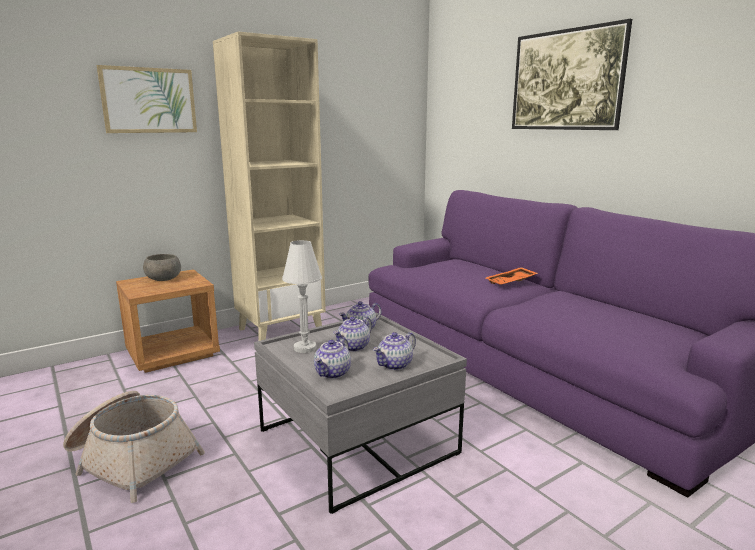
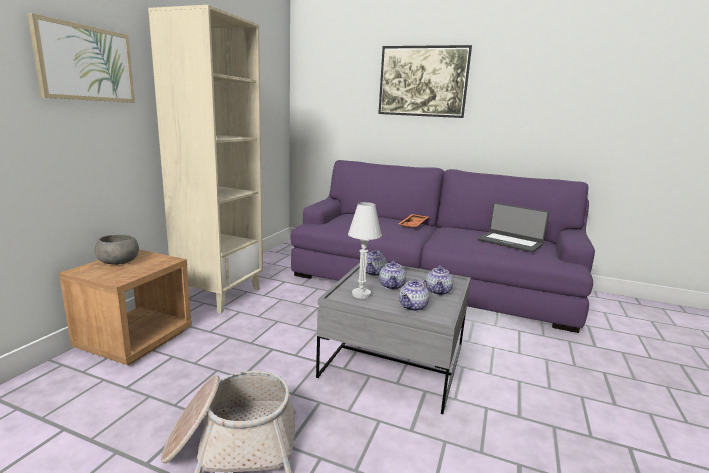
camera: 35 degrees left, 0 degrees up
teapot [314,338,351,379] -> teapot turned 45 degrees clockwise [399,279,429,311]
none -> laptop [477,203,549,252]

